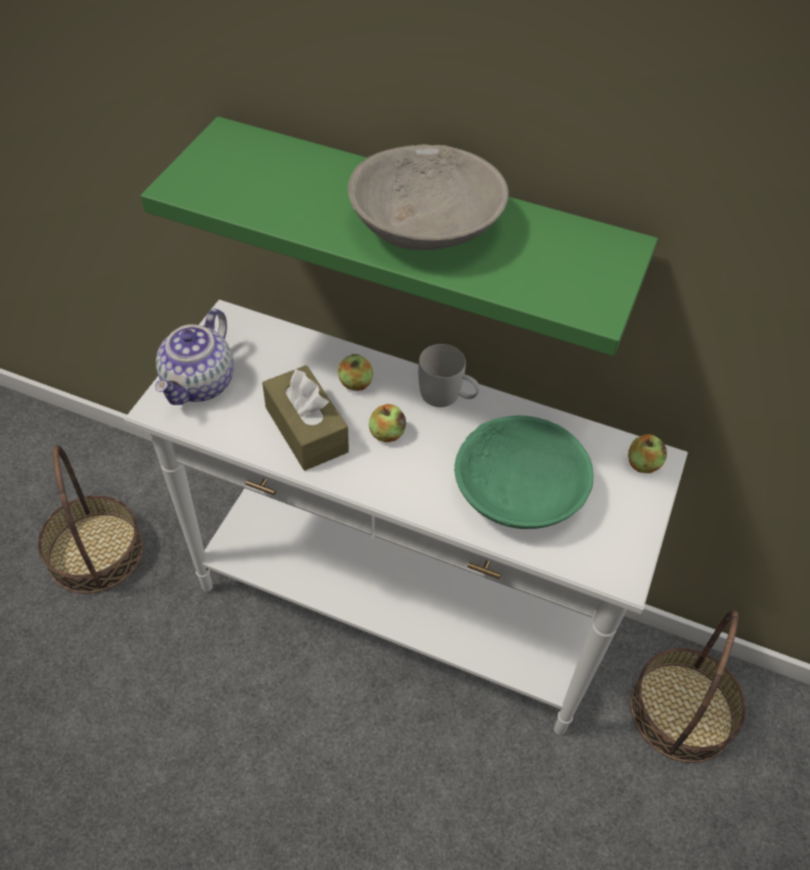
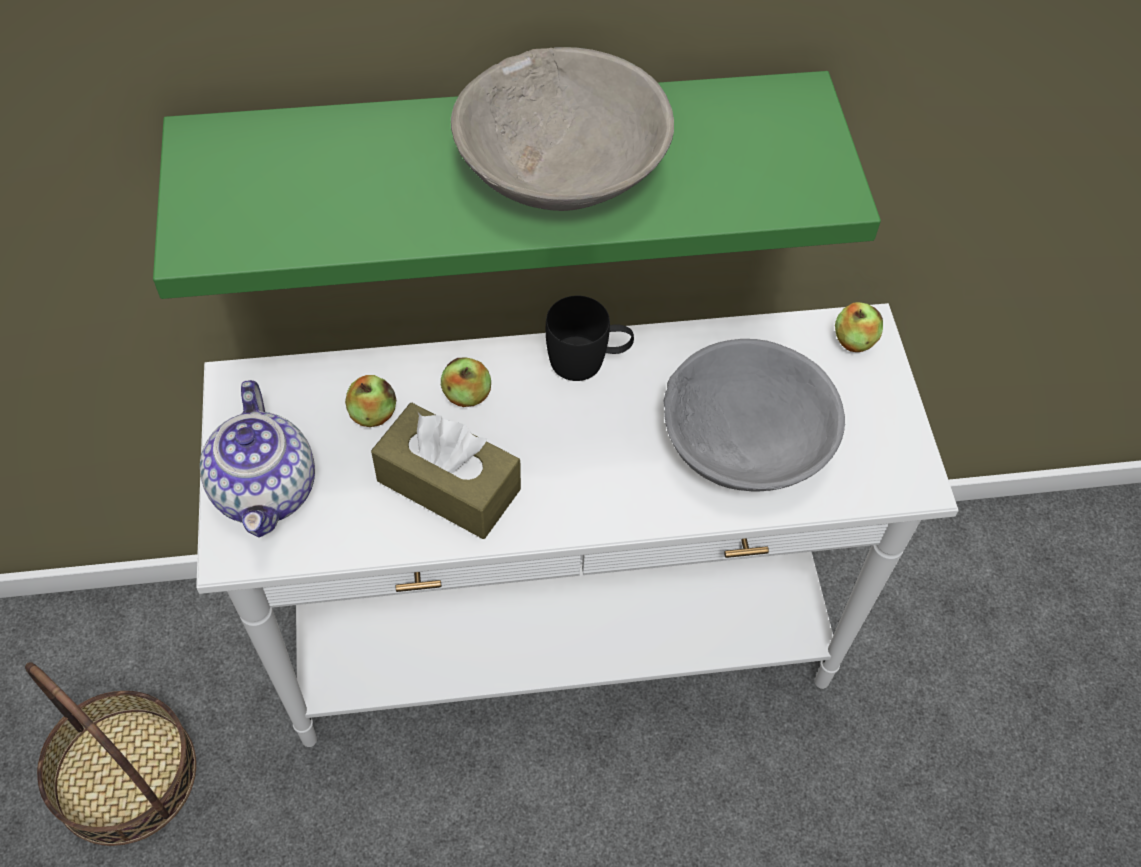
camera: 30 degrees left, 5 degrees up
apple [369,404,406,442] -> apple moved to [345,375,396,427]
white mug [418,344,480,407] -> black mug [546,296,634,381]
green bowl [454,416,594,529] -> grey bowl [664,339,845,492]
basket [630,610,746,763] -> none

